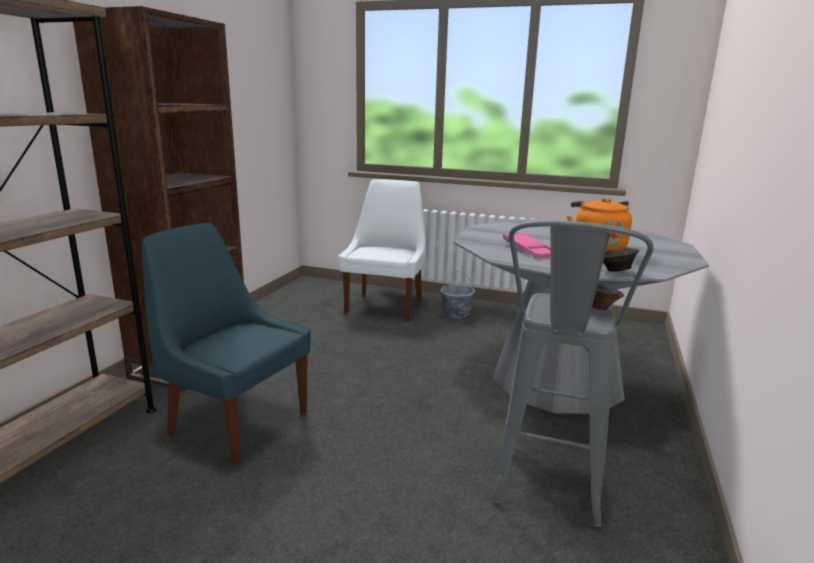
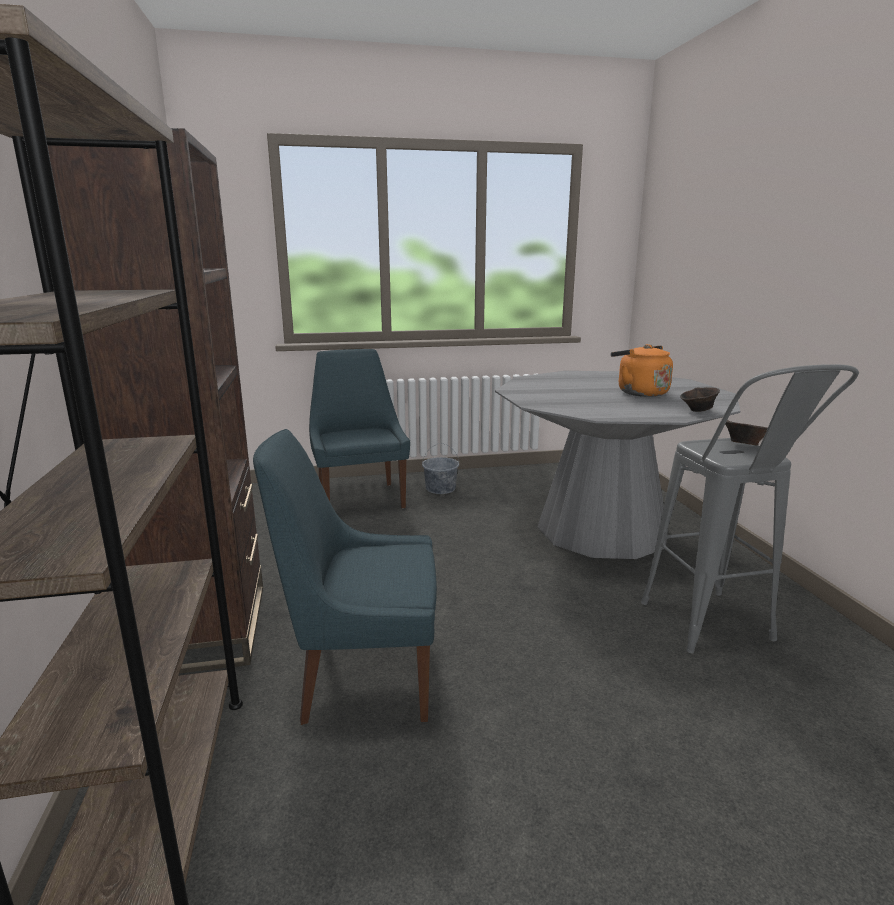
camera: 30 degrees left, 0 degrees up
white chair [338,179,426,321] -> blue chair [309,349,410,508]
pink tray [503,233,551,258] -> none

